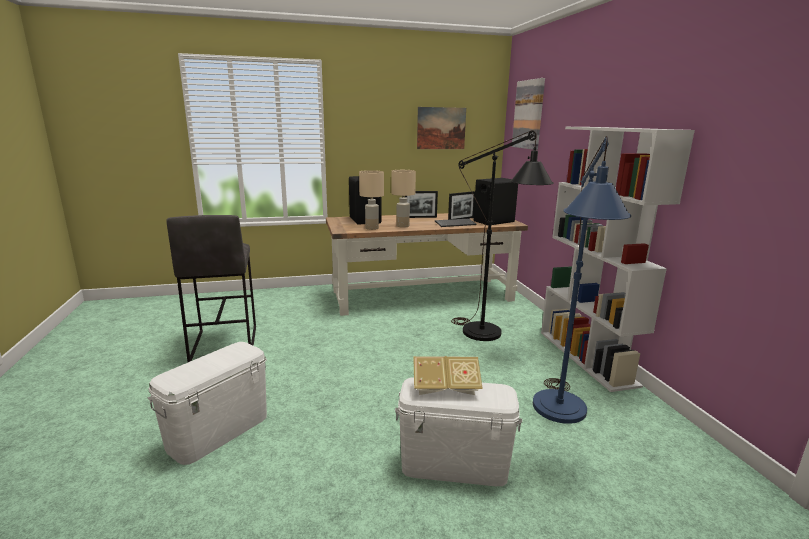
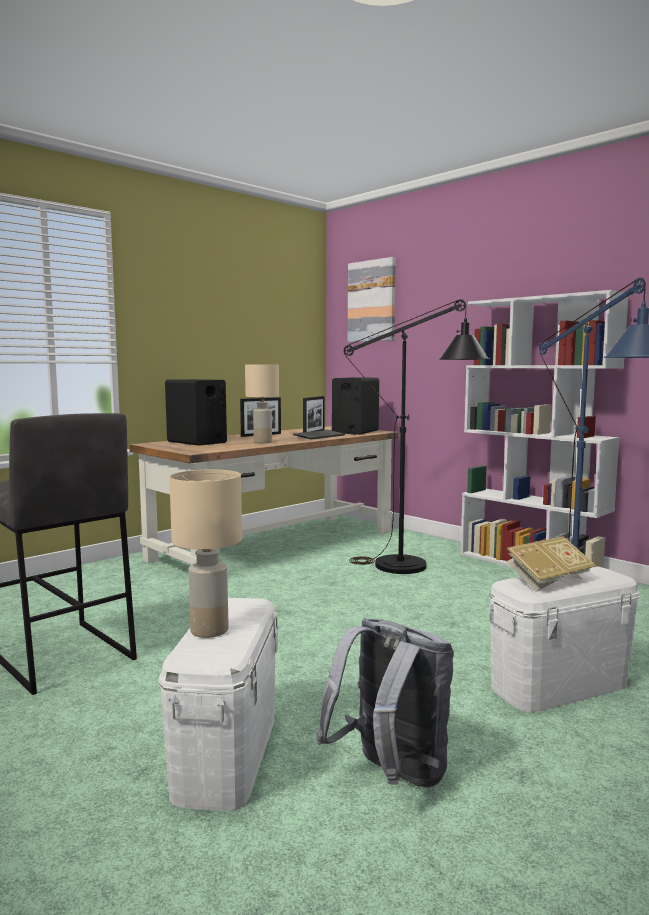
camera: 30 degrees left, 10 degrees down
beige table lamp [359,170,384,230] -> beige table lamp moved to [169,470,242,638]
picture [417,107,466,149] -> none
none -> grey backpack [316,618,454,788]

